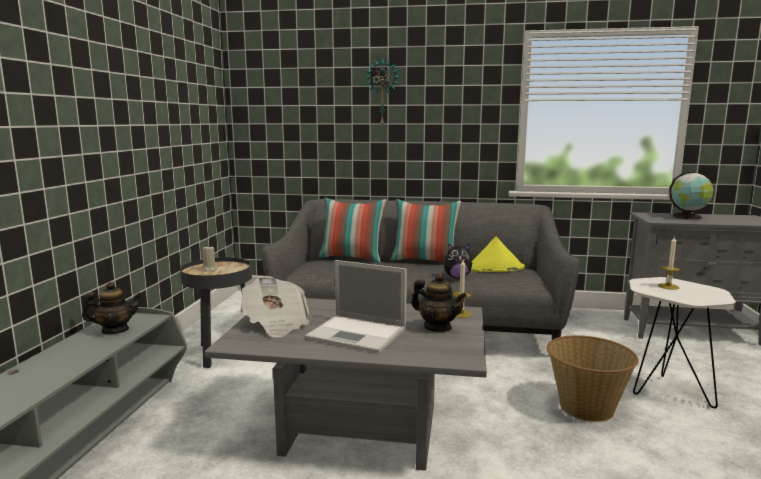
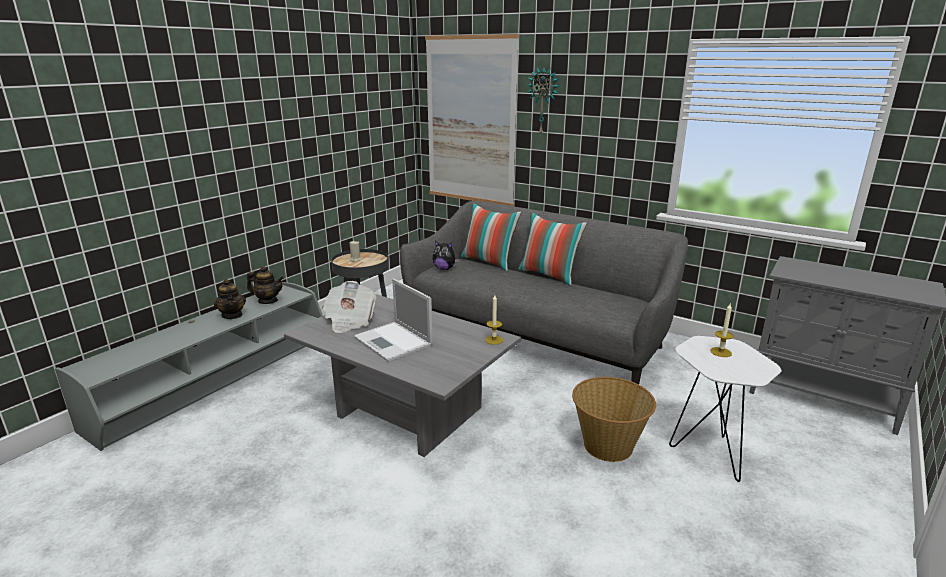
camera: 25 degrees right, 10 degrees up
teapot [412,273,467,332] -> teapot moved to [214,279,246,319]
plush toy [444,244,472,278] -> plush toy moved to [432,241,459,270]
yellow hat [471,236,525,272] -> none
globe [669,171,713,220] -> none
none -> picture [425,34,519,206]

